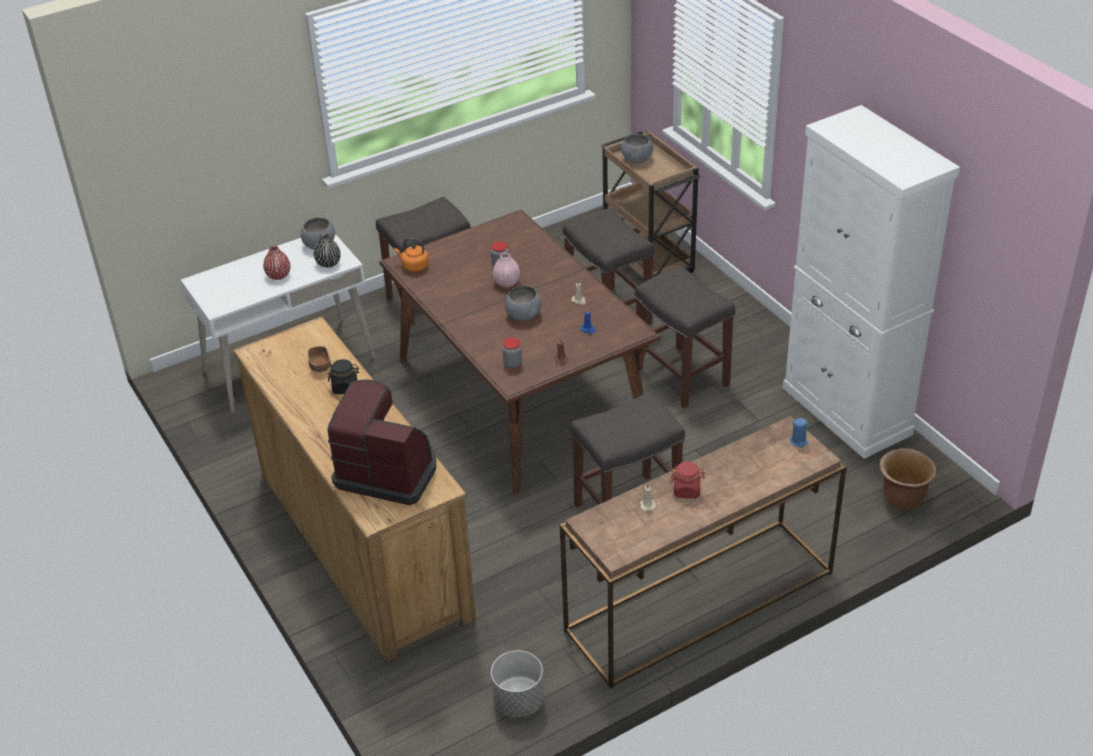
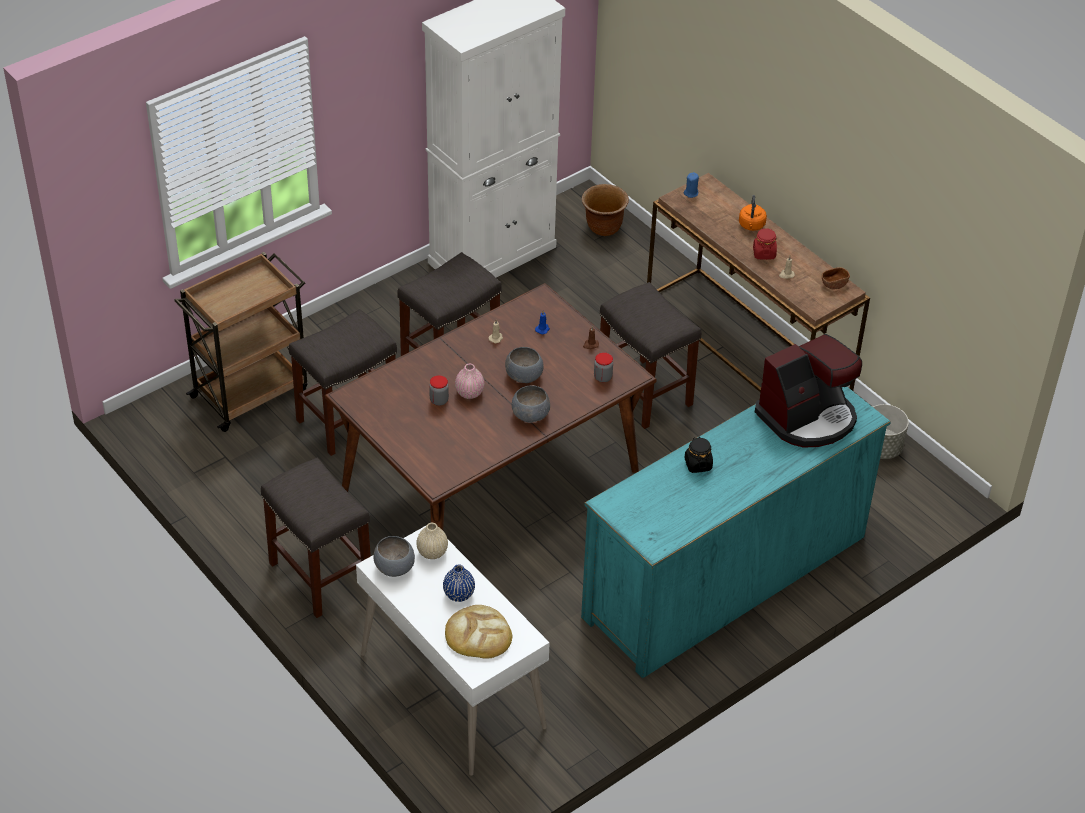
camera: 100 degrees left, 5 degrees up
brown dresser [233,317,476,662] -> turquoise dresser [581,387,891,678]
red vase [263,246,290,280] -> blue vase [443,564,475,602]
brown bowl [308,346,331,372] -> brown bowl moved to [822,267,850,290]
black vase [314,234,341,268] -> beige vase [416,523,448,559]
coffee machine [328,379,436,505] -> coffee machine turned 135 degrees counterclockwise [755,334,862,448]
orange kettle [394,238,429,272] -> orange kettle moved to [739,195,767,231]
grey bowl [621,134,653,163] -> grey bowl moved to [512,385,550,422]
none -> bread [445,605,512,659]

